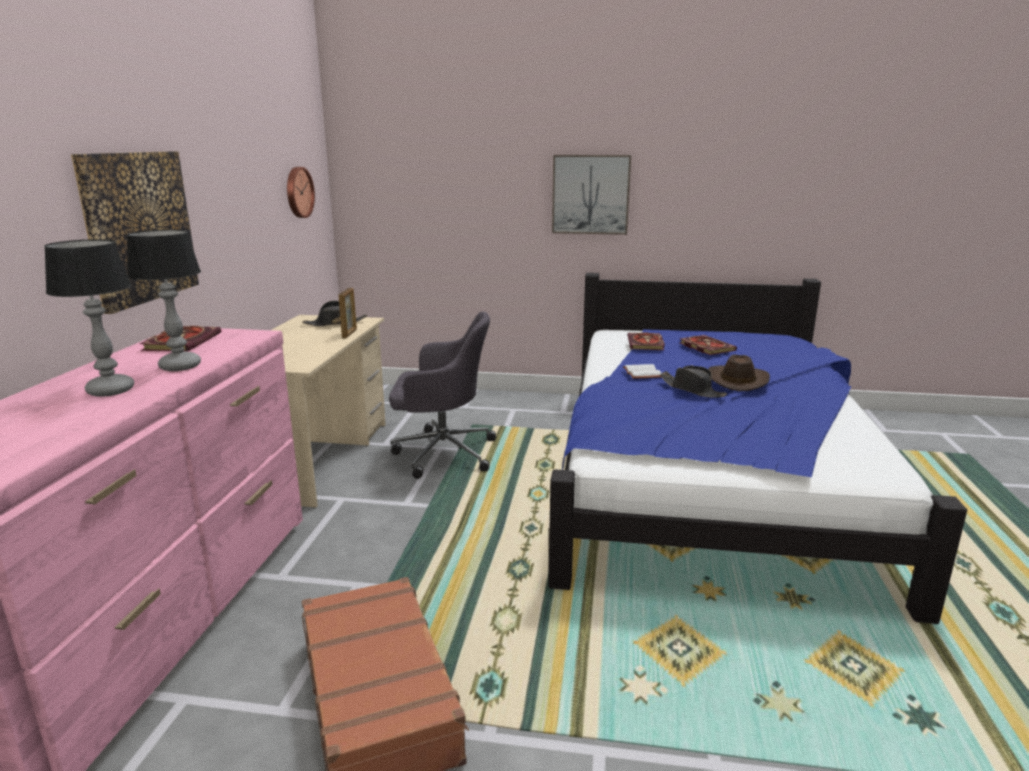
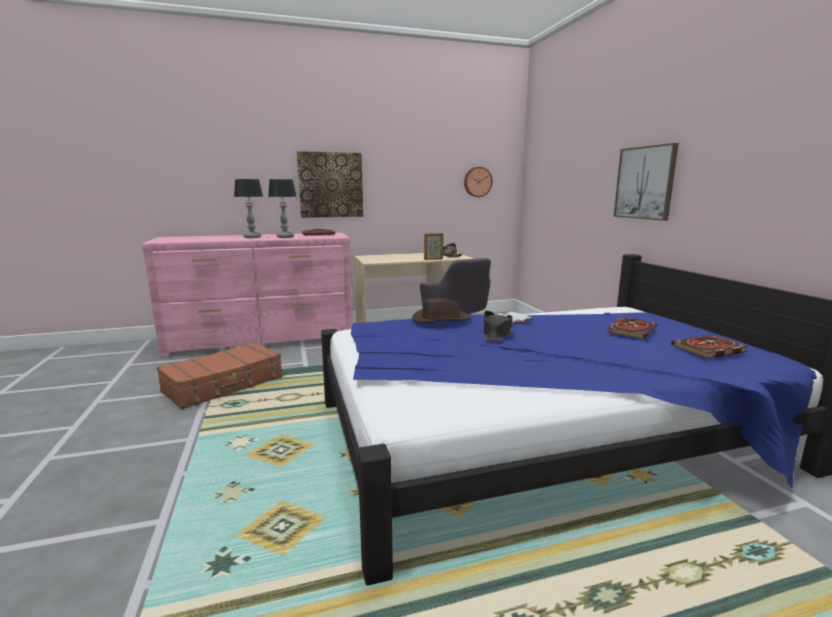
camera: 65 degrees right, 5 degrees down
book [628,332,665,350] -> book moved to [671,335,749,358]
brown hat [709,354,770,391] -> brown hat moved to [412,298,472,323]

